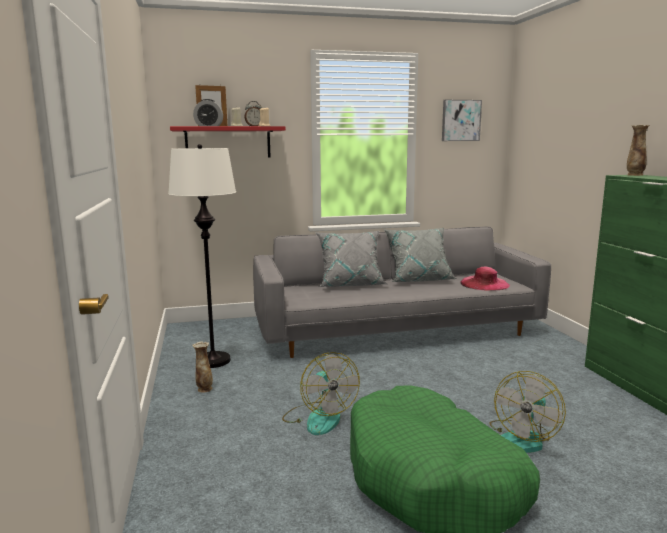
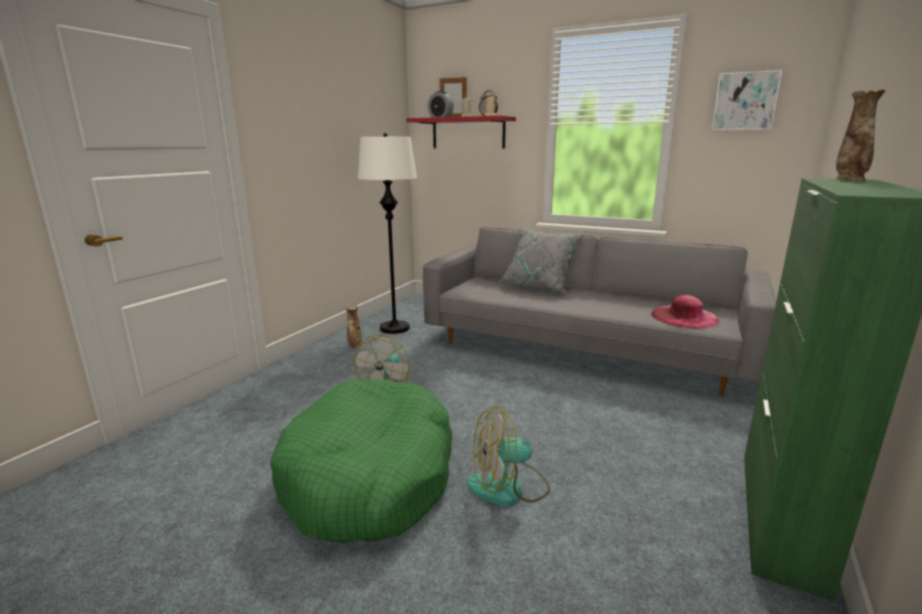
camera: 40 degrees right, 5 degrees up
grey pillow [384,228,457,282] -> none

